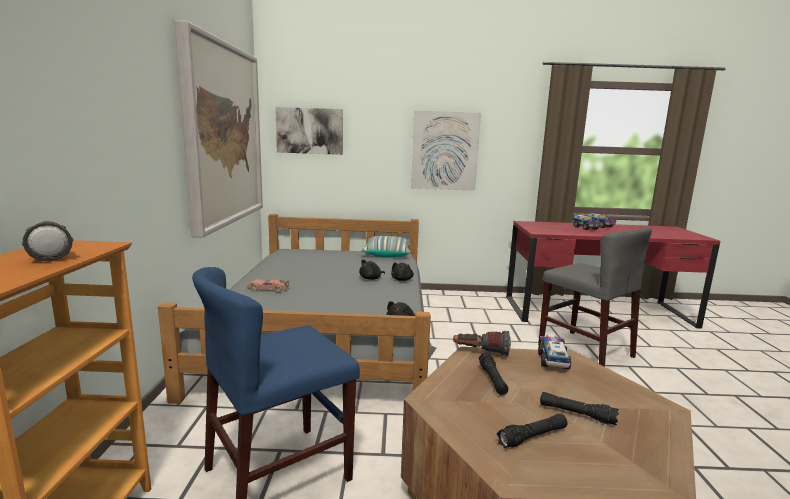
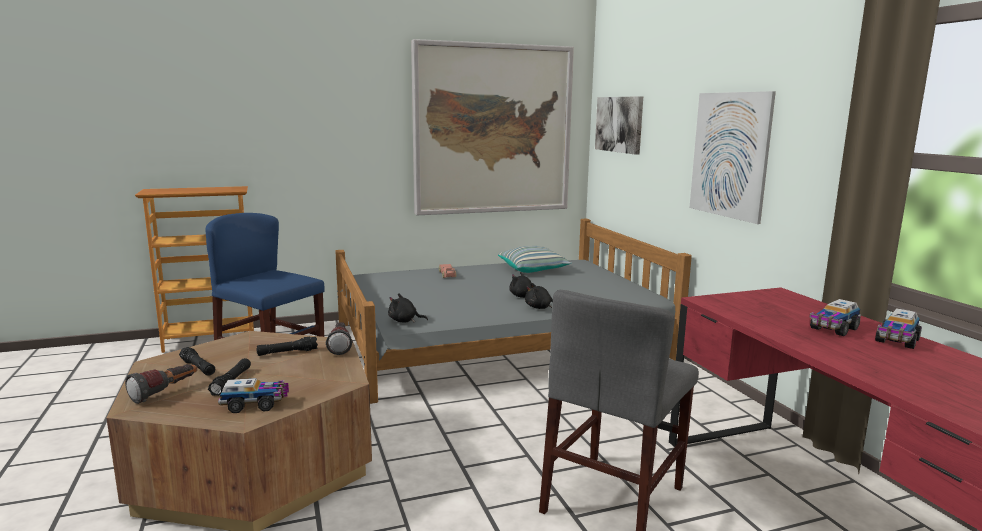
camera: 70 degrees right, 0 degrees up
flashlight [22,221,73,262] -> flashlight moved to [125,364,197,404]
pillow [361,236,411,258] -> pillow moved to [498,246,572,273]
toy truck [538,334,571,369] -> toy truck moved to [218,378,289,413]

